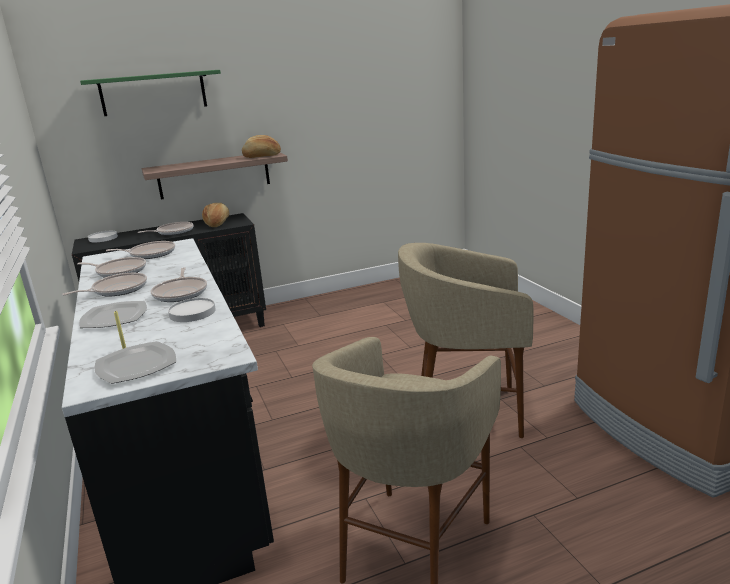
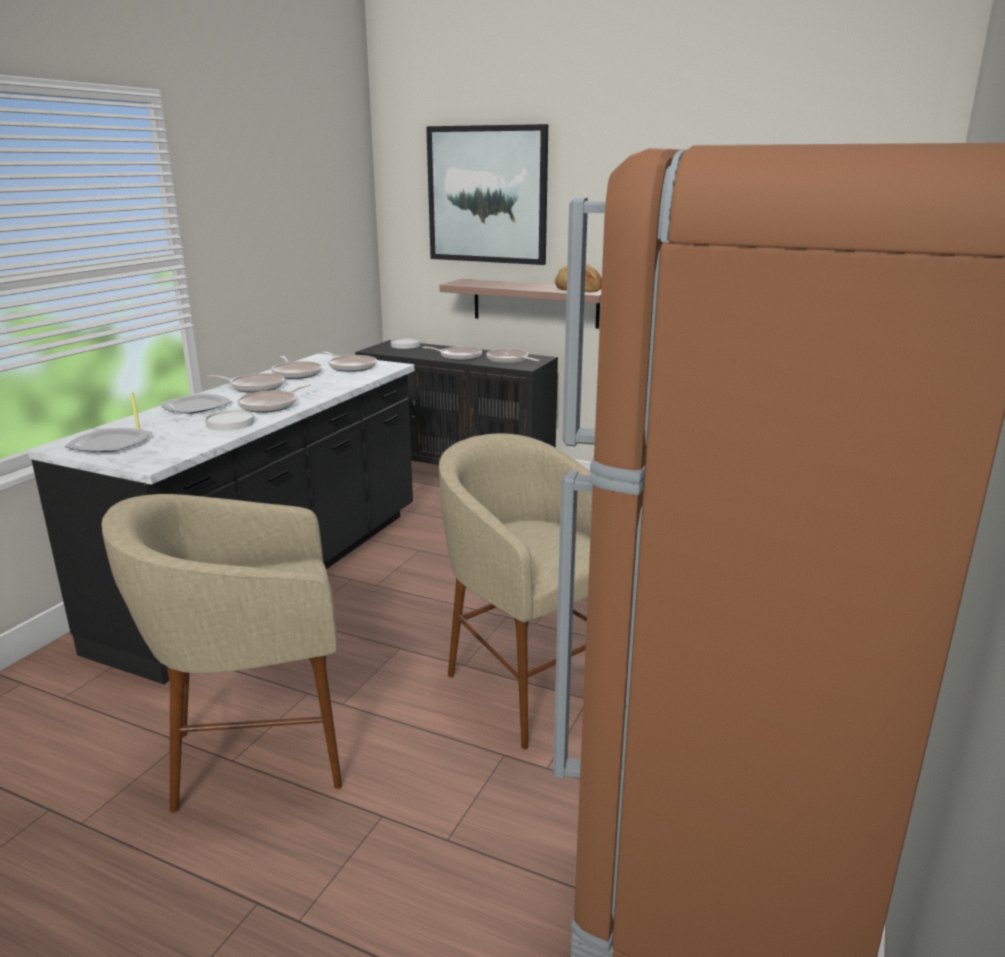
camera: 45 degrees right, 0 degrees up
green shelf [80,70,221,116] -> picture [426,124,548,265]
bread [202,203,229,227] -> frying pan [486,349,540,363]

